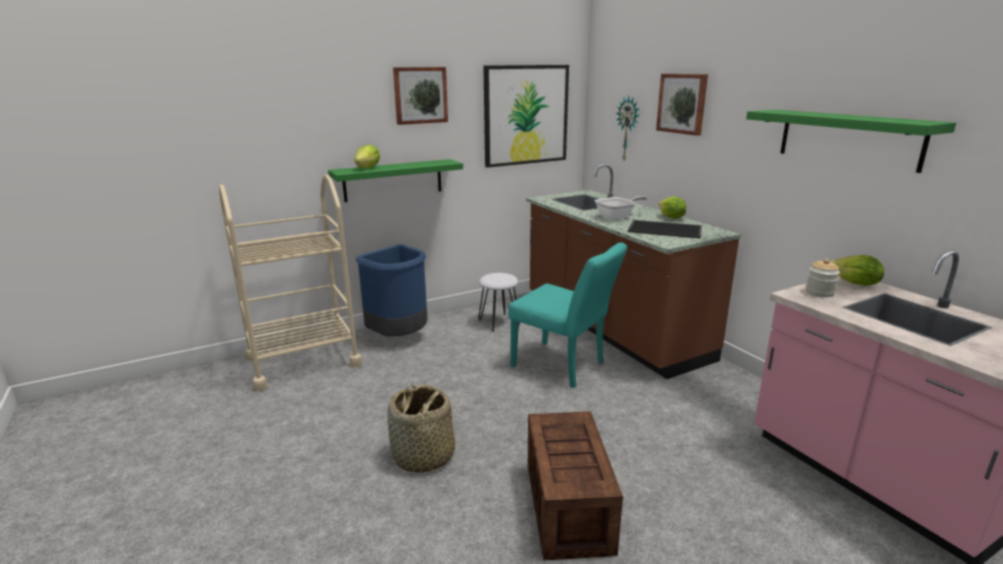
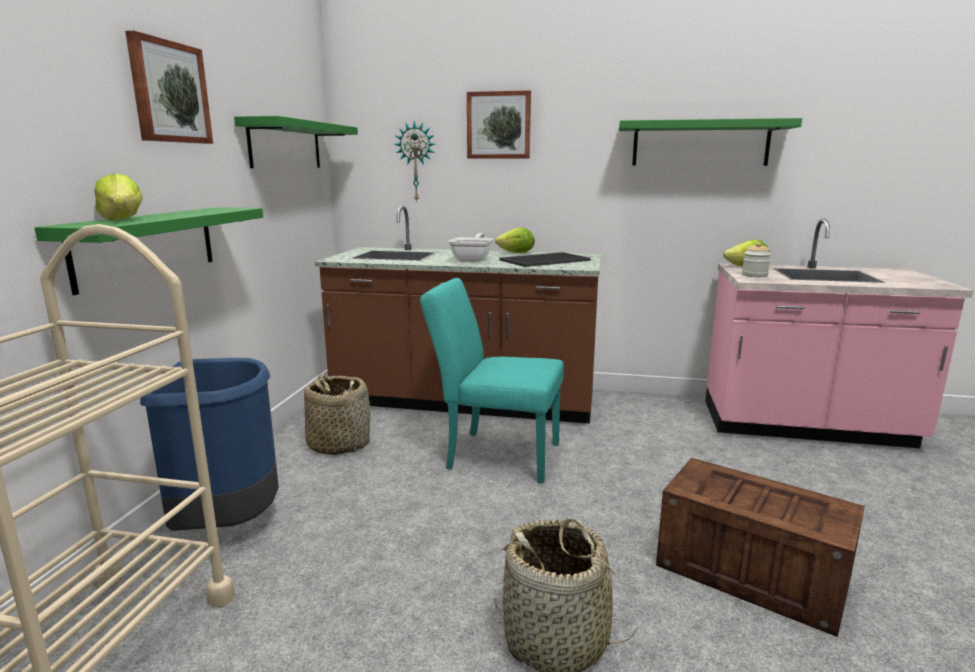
camera: 50 degrees left, 5 degrees down
white stool [478,273,520,332] -> basket [304,374,370,455]
picture [483,65,569,168] -> green shelf [234,116,358,168]
turquoise chair [508,242,627,388] -> turquoise chair turned 150 degrees counterclockwise [420,278,564,483]

